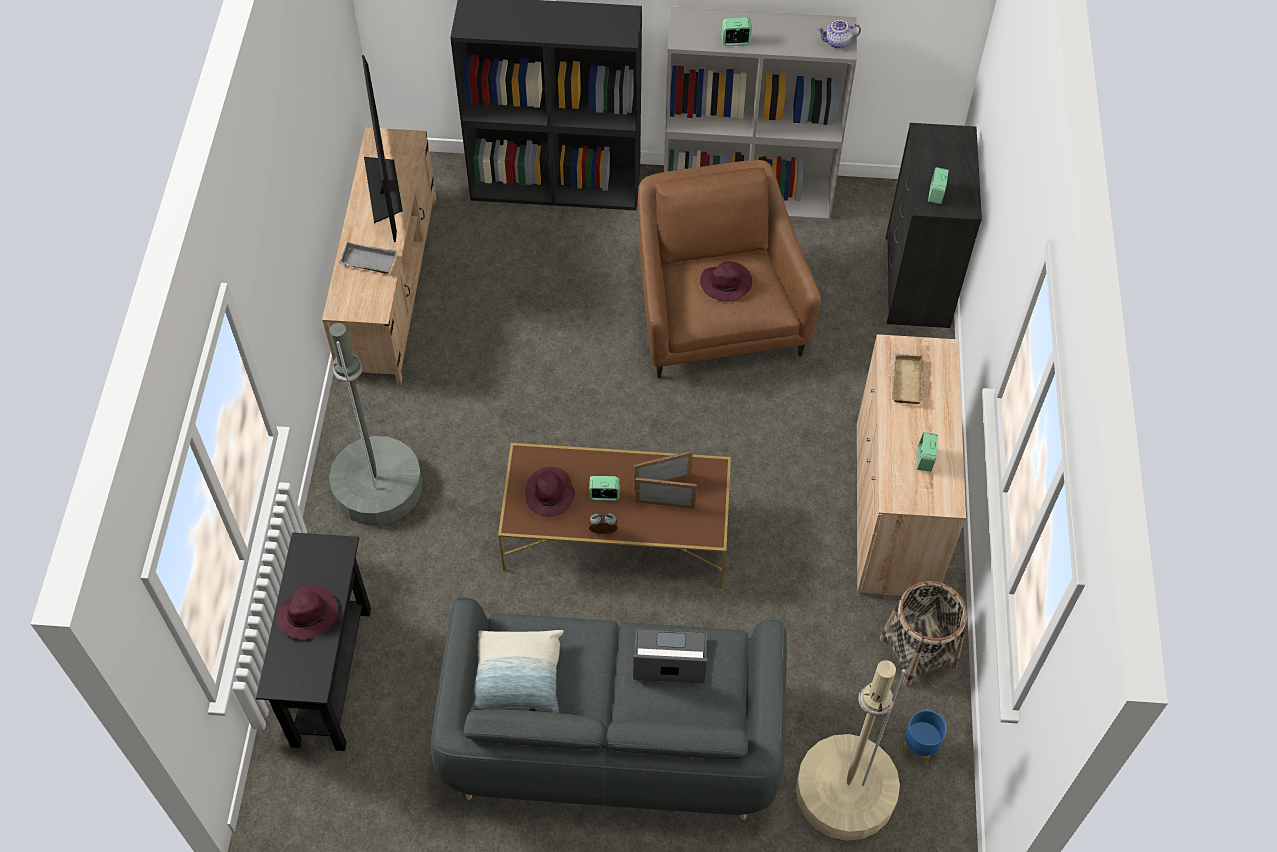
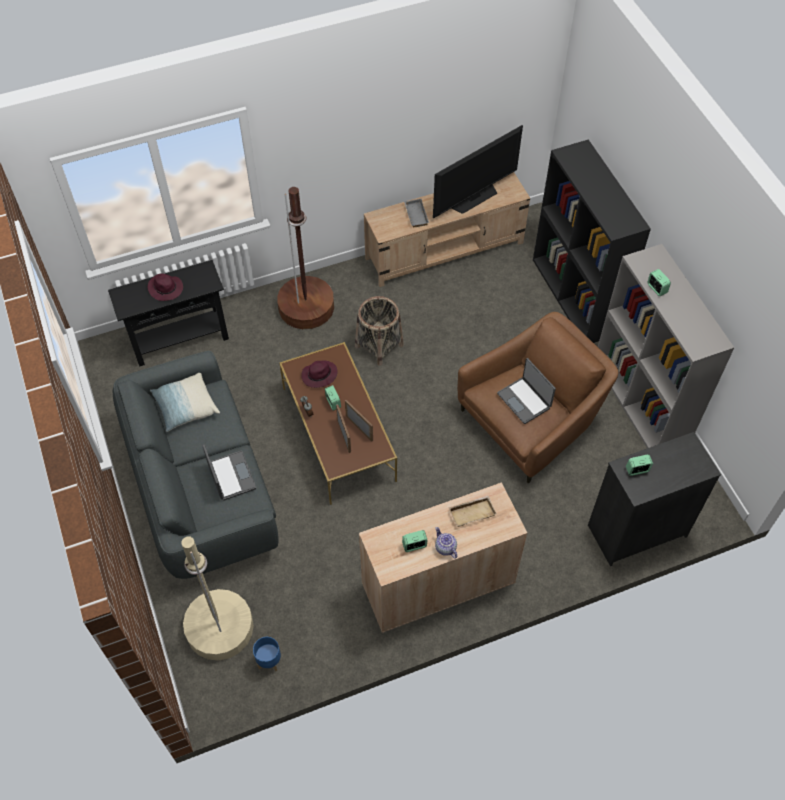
camera: 65 degrees right, 0 degrees up
grey floor lamp [329,323,423,525] -> brown floor lamp [277,187,334,329]
purple hat [700,261,752,302] -> laptop [497,358,556,424]
teapot [817,20,861,49] -> teapot moved to [435,527,457,559]
basket [880,581,967,686] -> basket moved to [355,296,404,366]

